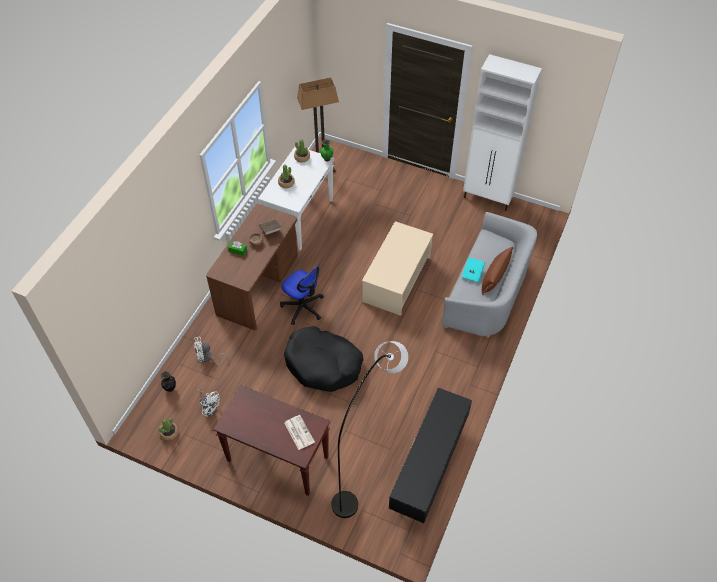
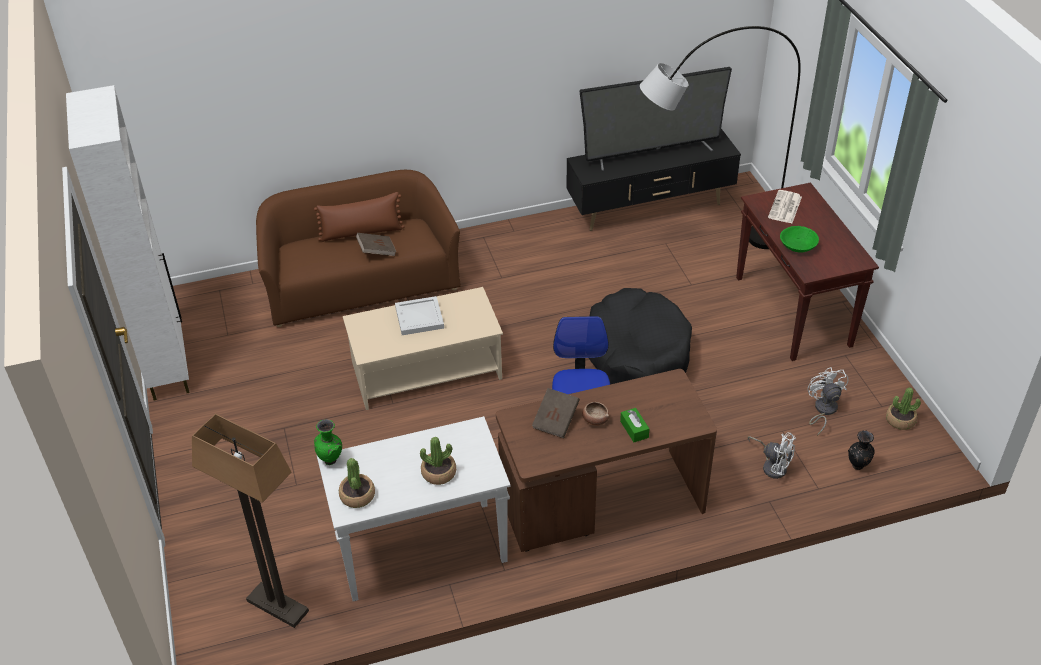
camera: 130 degrees left, 10 degrees down
grey sofa [442,212,537,337] -> brown sofa [256,170,461,327]
turquoise book [462,257,485,283] -> brown book [356,233,396,256]
none -> white tray [395,296,444,335]
none -> television [579,67,732,171]
none -> green bowl [780,226,819,253]

